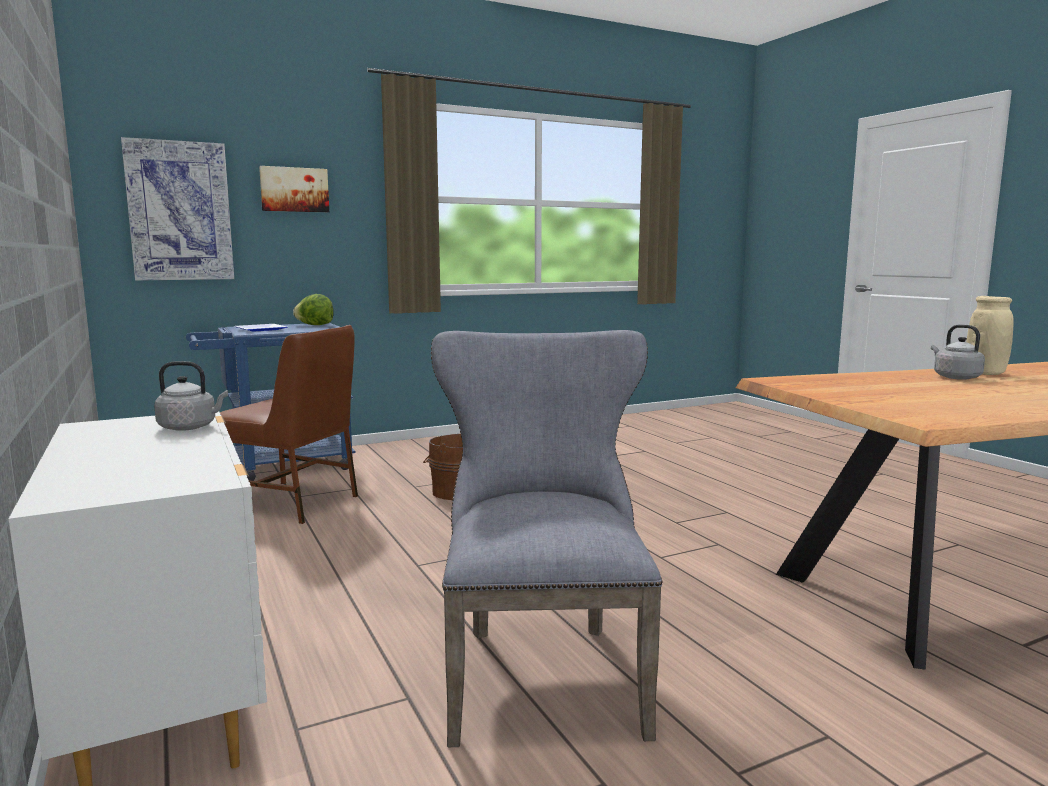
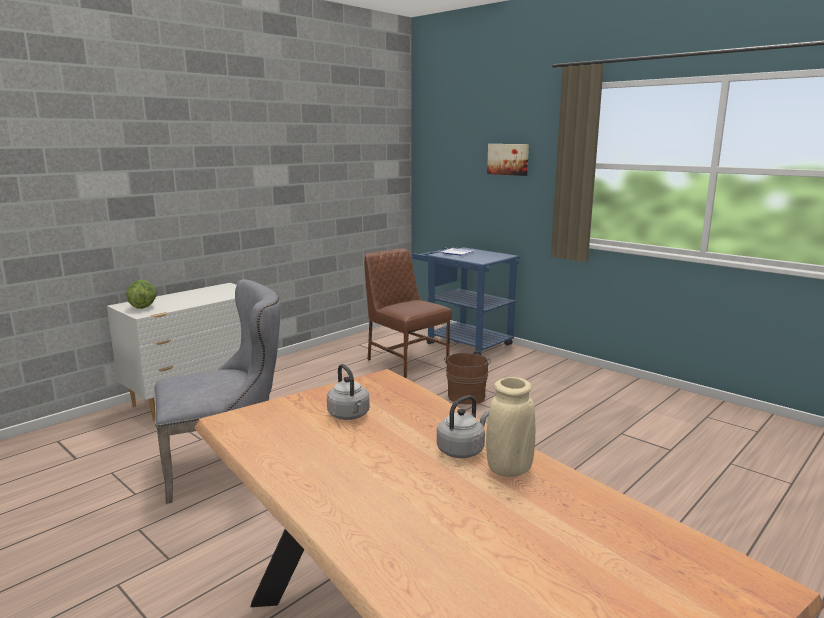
camera: 70 degrees right, 5 degrees up
picture [121,137,234,281] -> none
grey kettle [154,361,228,431] -> grey kettle moved to [327,364,369,420]
brown chair [220,325,358,524] -> brown chair turned 135 degrees clockwise [364,249,452,378]
lettuce [293,294,334,325] -> lettuce moved to [126,280,157,309]

